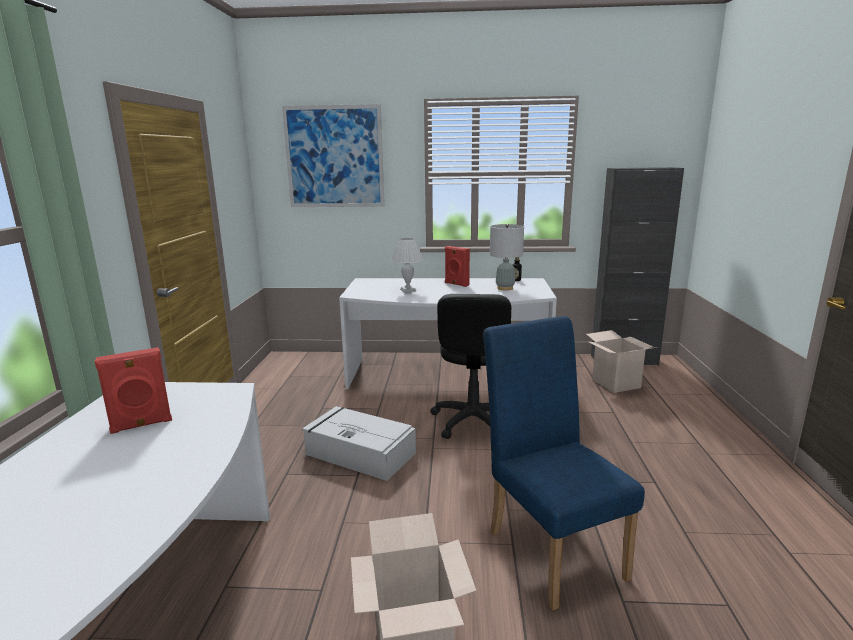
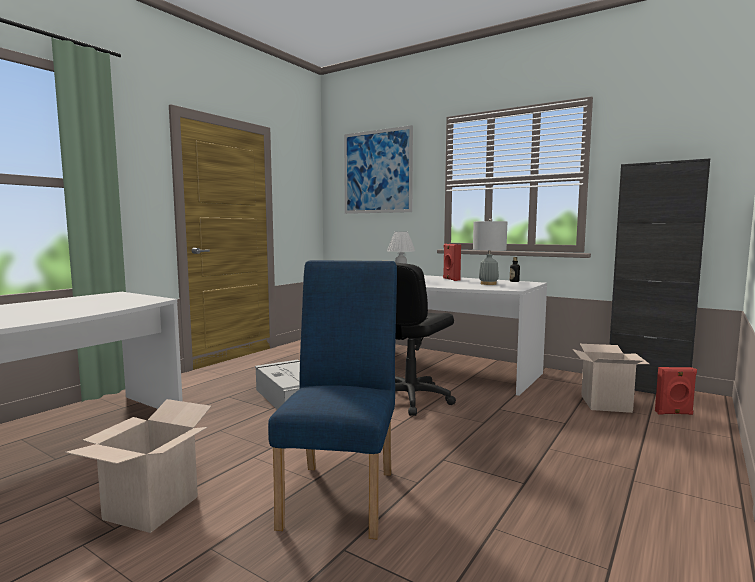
camera: 30 degrees right, 10 degrees down
red speaker [95,347,172,434] -> red speaker moved to [655,367,697,415]

